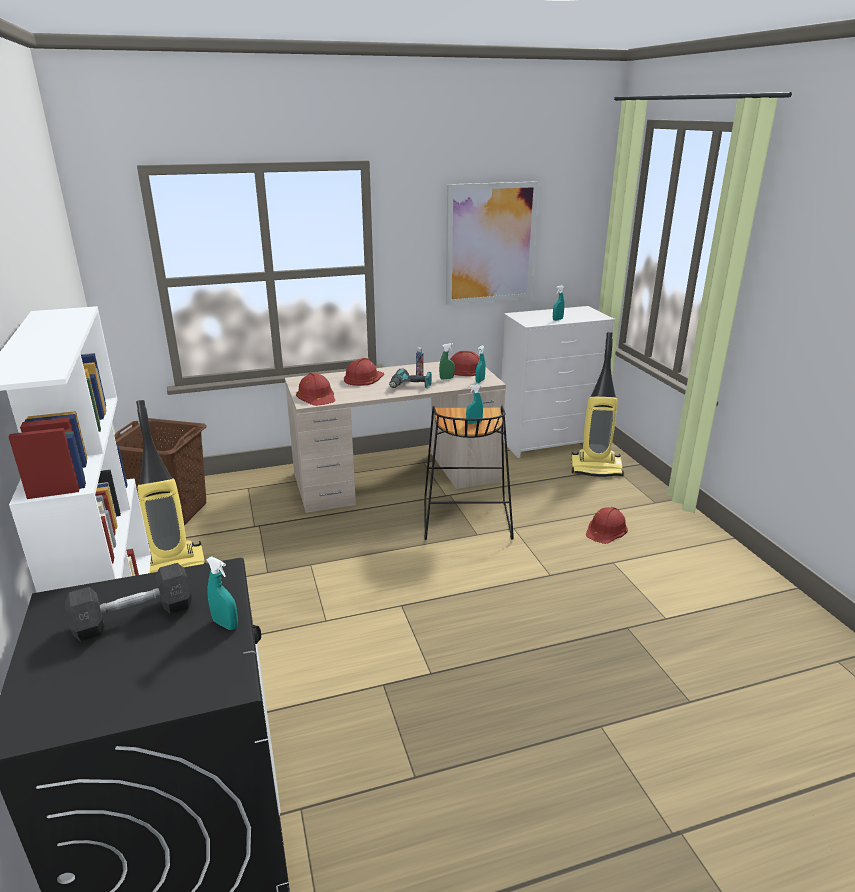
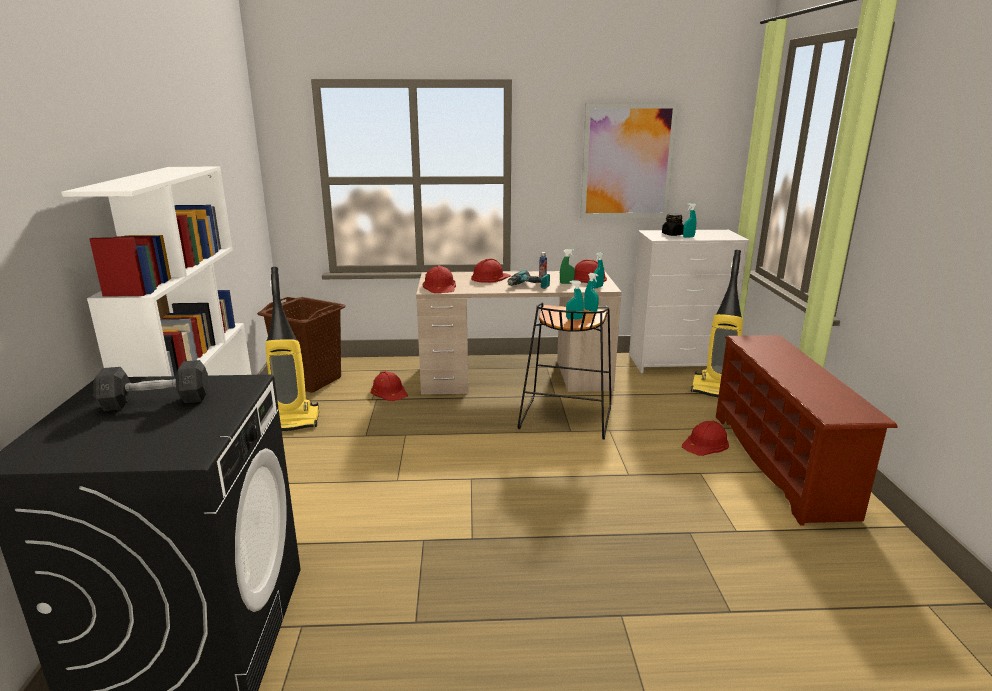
camera: 15 degrees right, 5 degrees down
turquoise spray bottle [206,556,238,630] -> turquoise spray bottle moved to [584,273,599,311]
none -> red hard hat [371,371,408,401]
none -> black jar [662,213,684,236]
none -> brown shoe rack [716,335,897,526]

